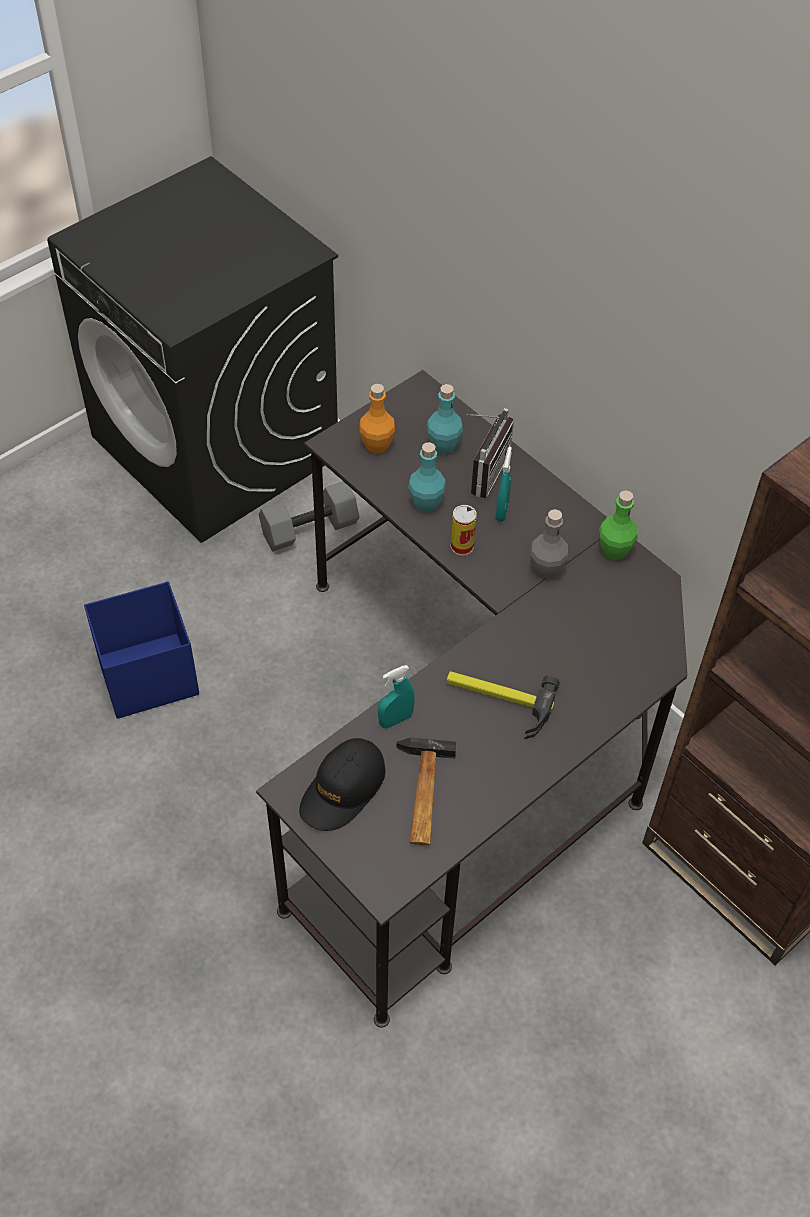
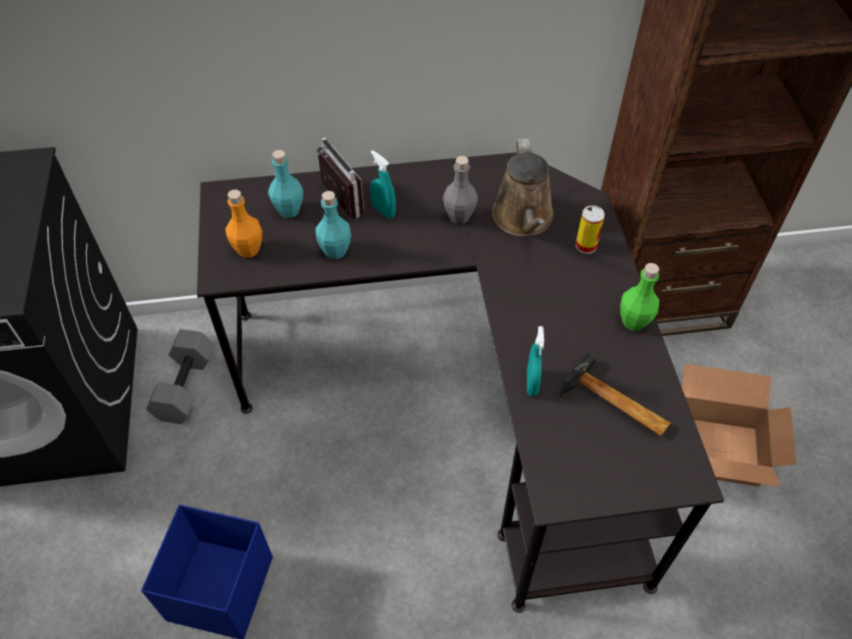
camera: 55 degrees left, 0 degrees up
black cap [299,738,385,831] -> none
hammer [446,671,560,739] -> none
can [451,505,477,556] -> can moved to [575,205,605,254]
green bottle [599,490,638,561] -> green bottle moved to [620,263,659,331]
none -> brown watering can [492,139,554,236]
none -> cardboard box [682,364,796,487]

